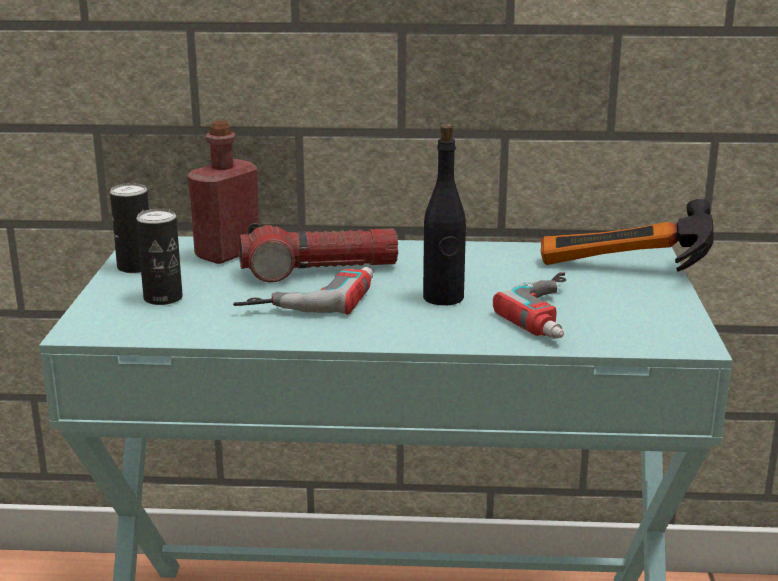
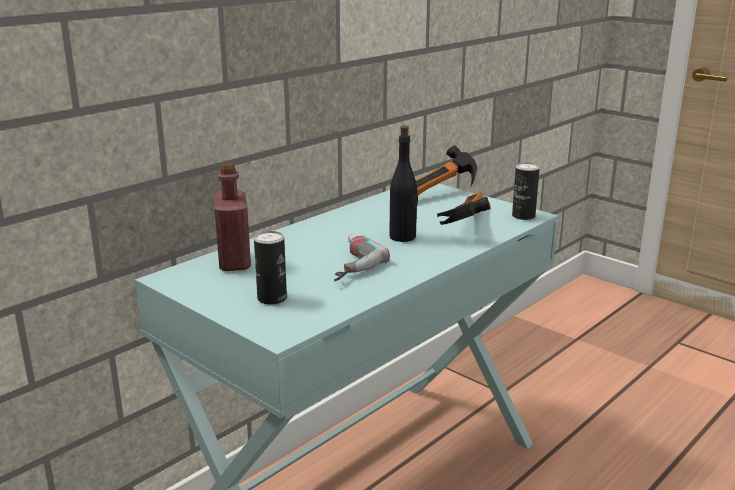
camera: 50 degrees left, 0 degrees up
can [110,183,149,273] -> can moved to [512,162,540,220]
flashlight [239,223,398,283] -> none
power drill [493,272,566,339] -> hammer [437,192,491,225]

